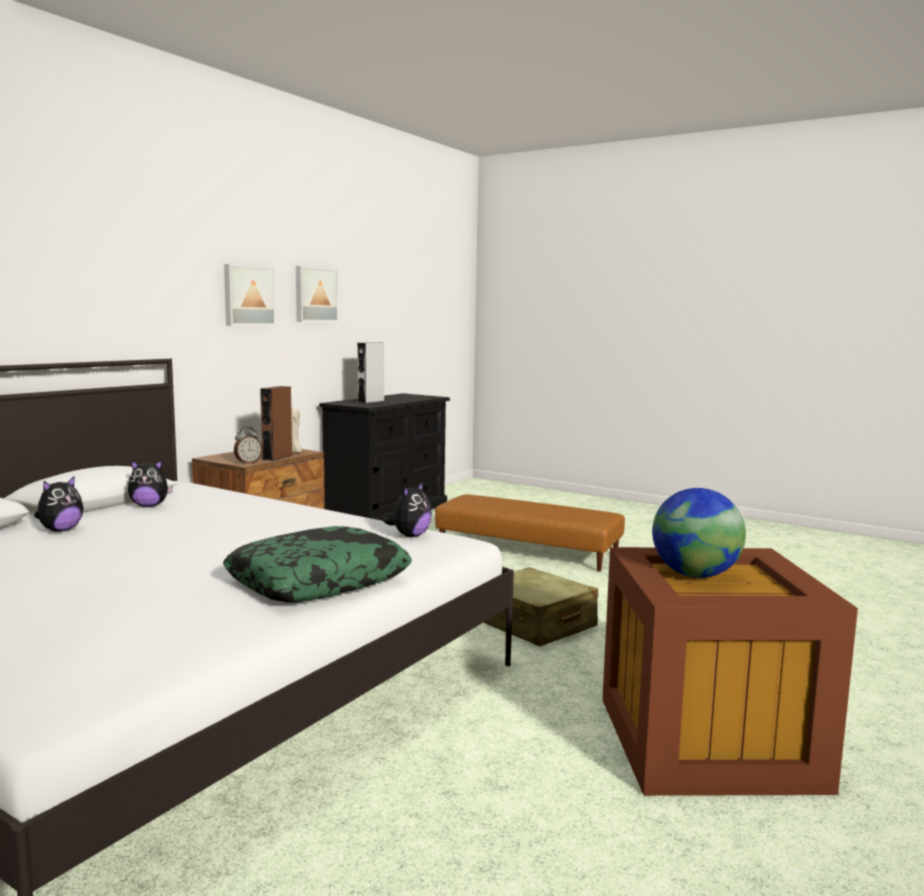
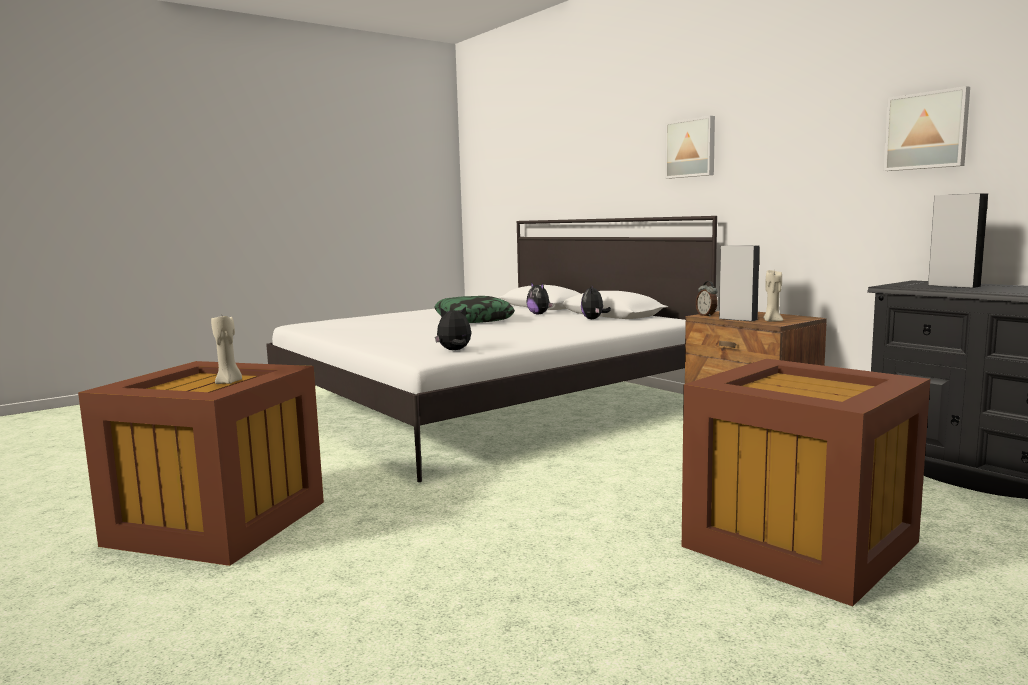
camera: 110 degrees right, 0 degrees up
pillow [223,526,412,603] -> pillow moved to [435,296,515,323]
picture [224,264,276,326] -> picture moved to [665,116,715,179]
brown speaker [260,386,293,461] -> grey speaker [719,245,760,322]
plush toy [383,482,432,537] -> plush toy turned 120 degrees clockwise [435,306,471,350]
brown ottoman [435,494,625,572] -> brown storage box [682,359,930,606]
beige suitcase [483,567,598,647] -> none
globe [652,488,746,578] -> beige candle [211,316,242,384]

